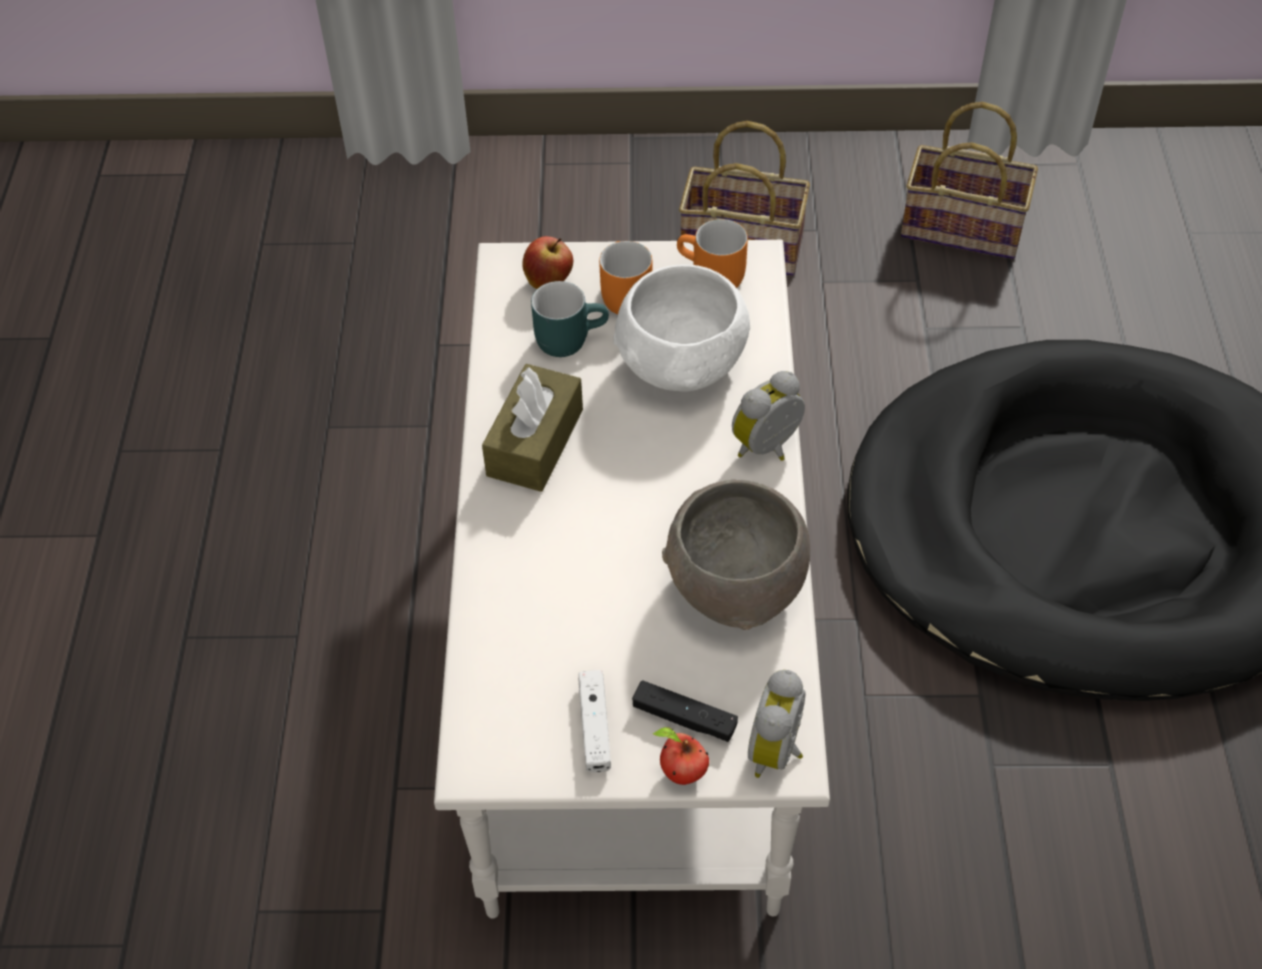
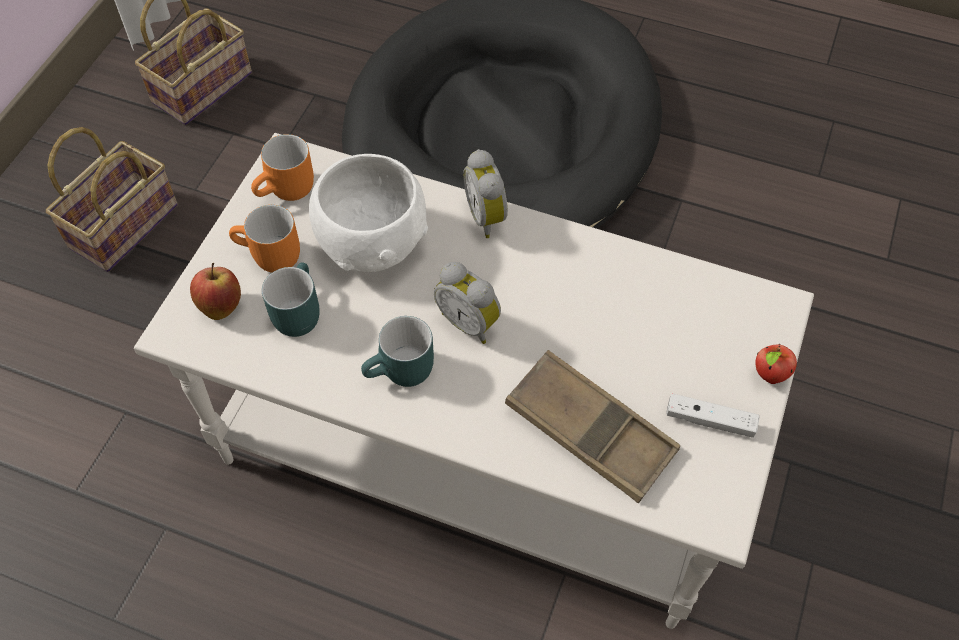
camera: 70 degrees left, 5 degrees up
brown tissue box [482,364,583,492] -> turquoise mug [361,316,434,387]
black game controller [632,680,738,742] -> none
grey bowl [662,480,810,630] -> none
alarm clock [748,670,806,778] -> alarm clock moved to [434,262,501,344]
none -> brown tray [505,350,680,503]

